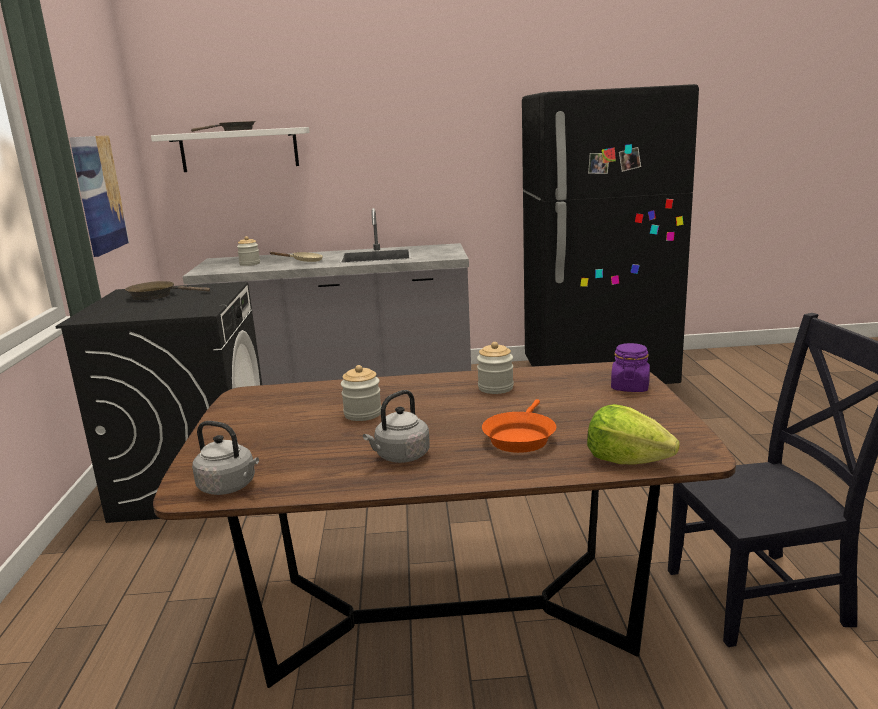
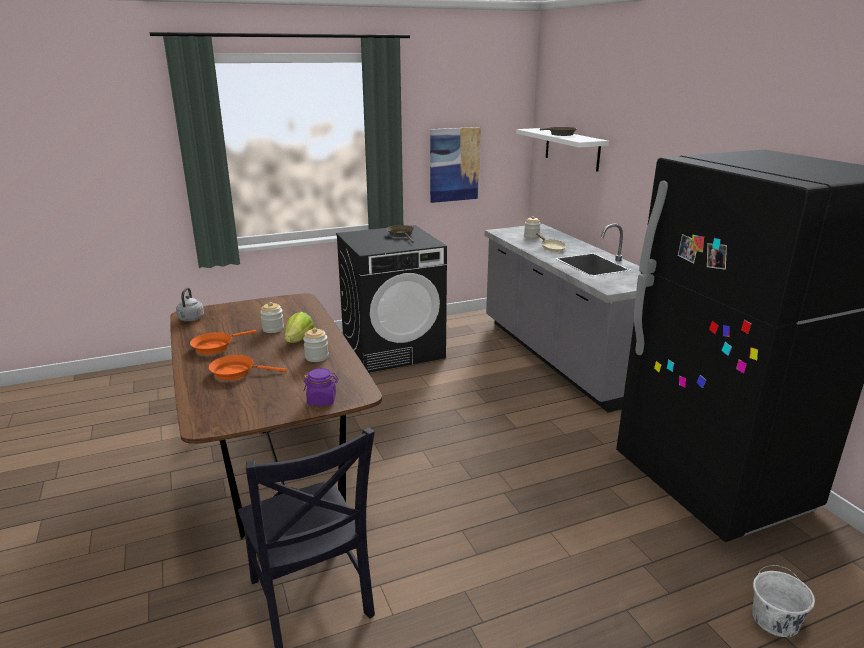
camera: 70 degrees right, 5 degrees up
grey kettle [363,390,430,463] -> orange frying pan [190,330,256,354]
lettuce [587,404,680,464] -> lettuce moved to [285,312,314,343]
none -> white bucket [752,565,815,637]

